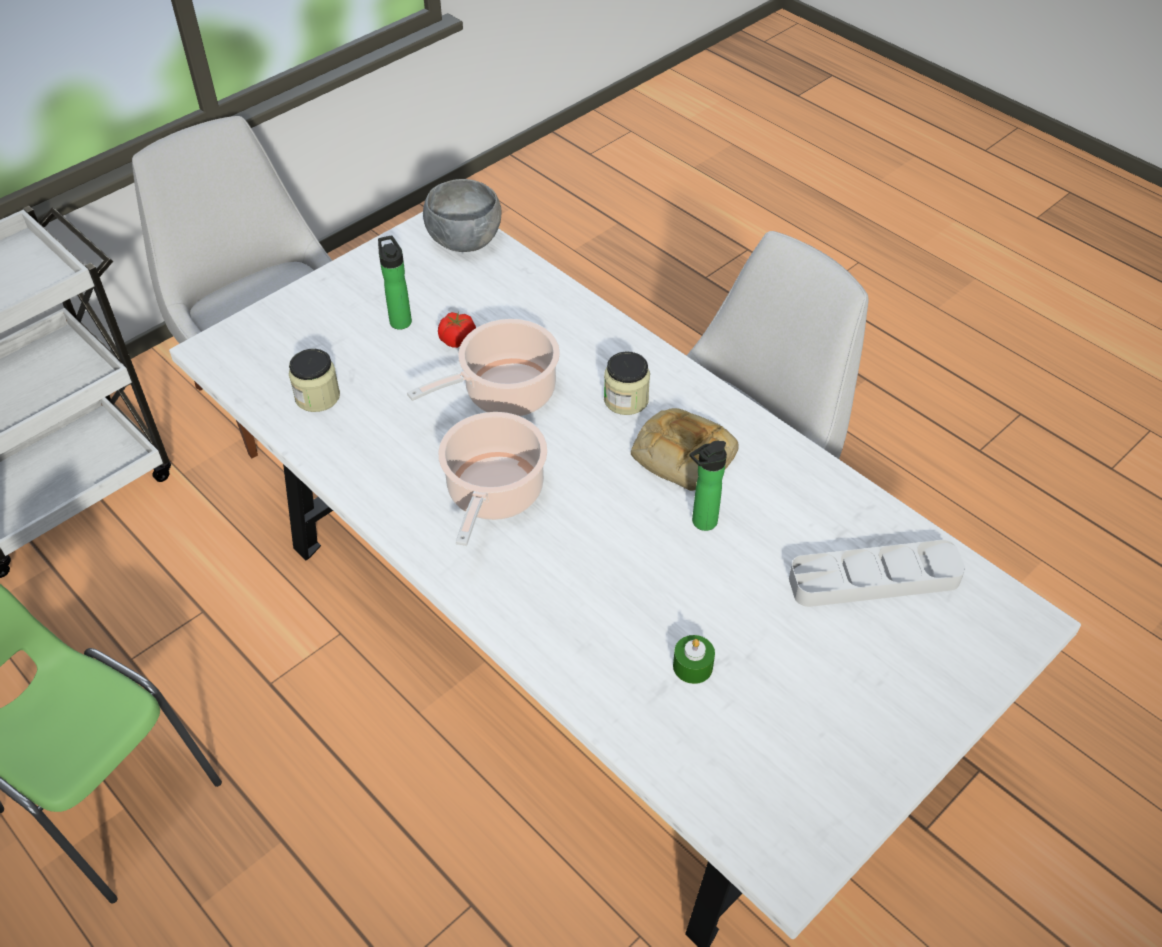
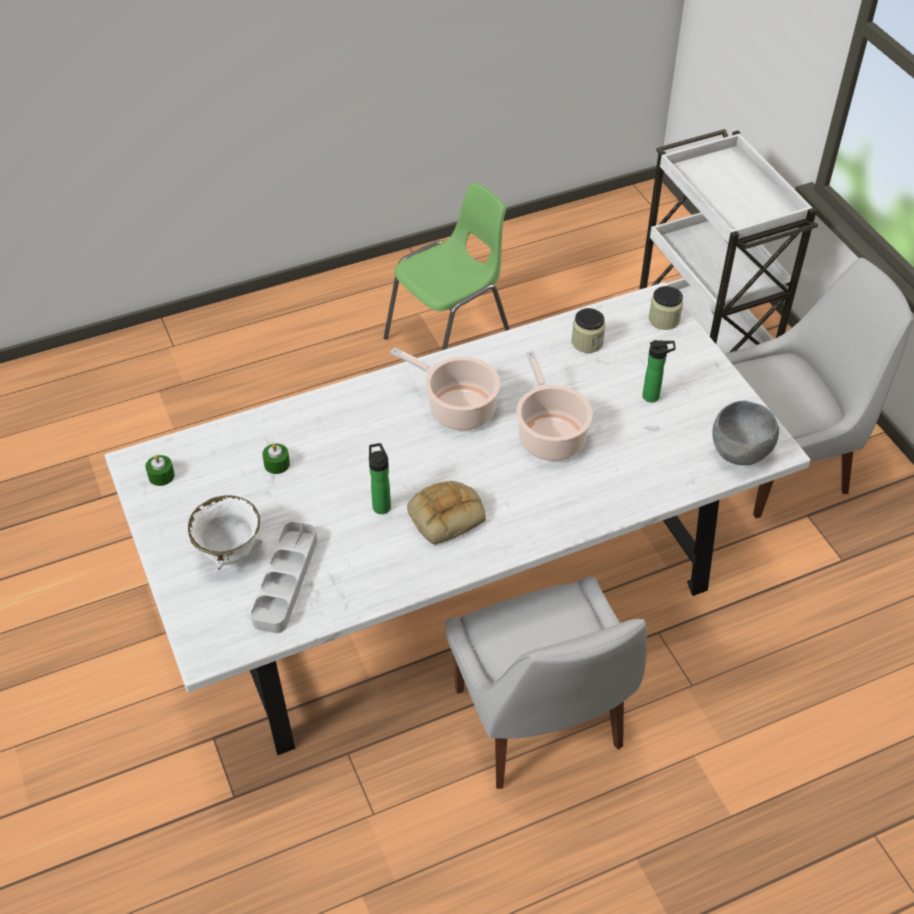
camera: 110 degrees right, 0 degrees up
tomato [438,312,476,348] -> none
jar [604,351,650,415] -> jar moved to [649,286,683,330]
none -> green candle [146,455,175,486]
none -> white bowl [188,495,263,570]

